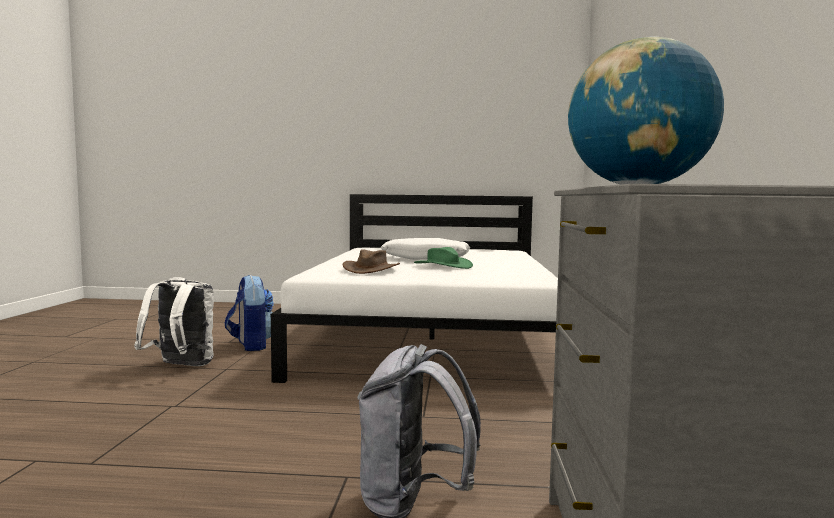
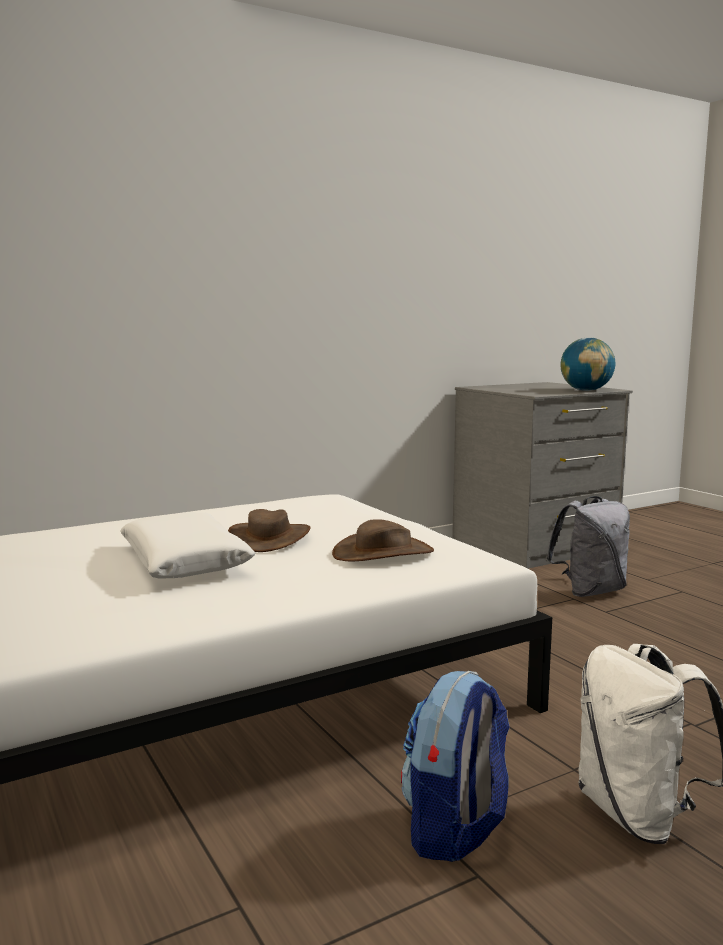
camera: 125 degrees left, 5 degrees up
green hat [414,247,473,269] -> brown hat [228,509,310,552]

